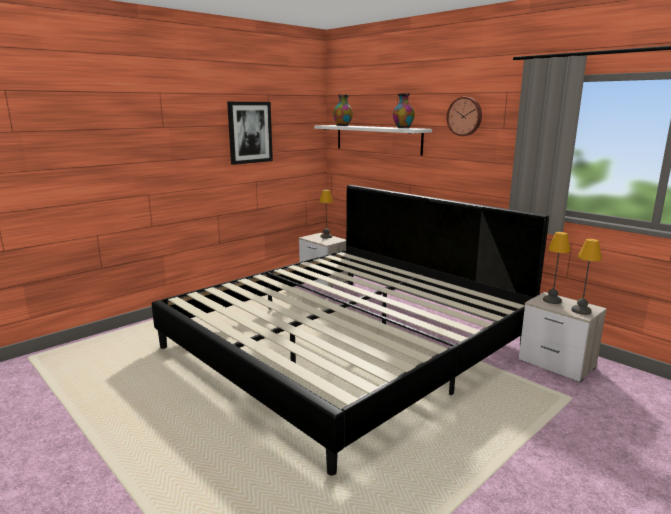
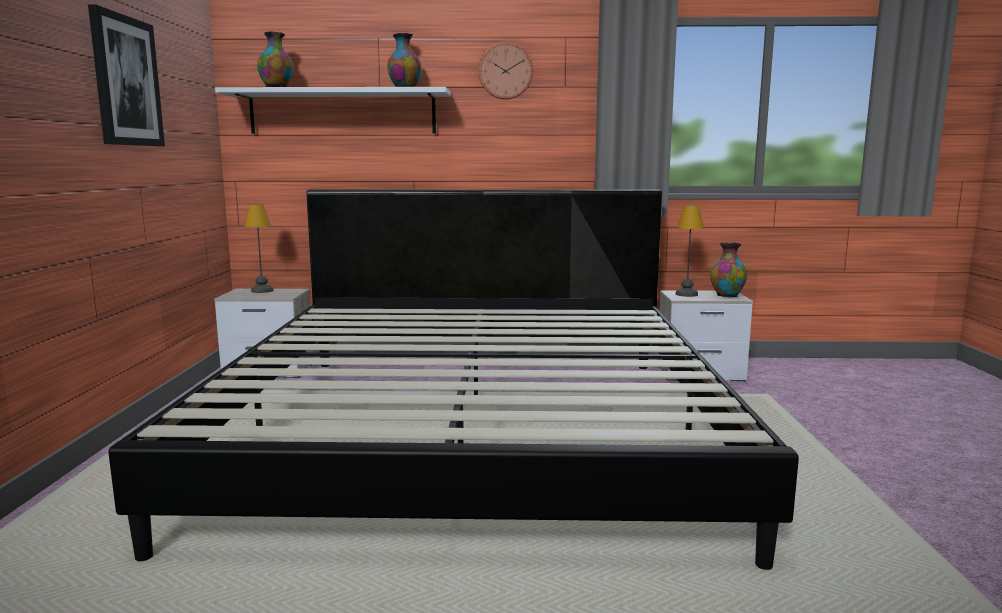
camera: 45 degrees left, 5 degrees down
table lamp [571,239,602,315] -> vase [710,243,747,297]

